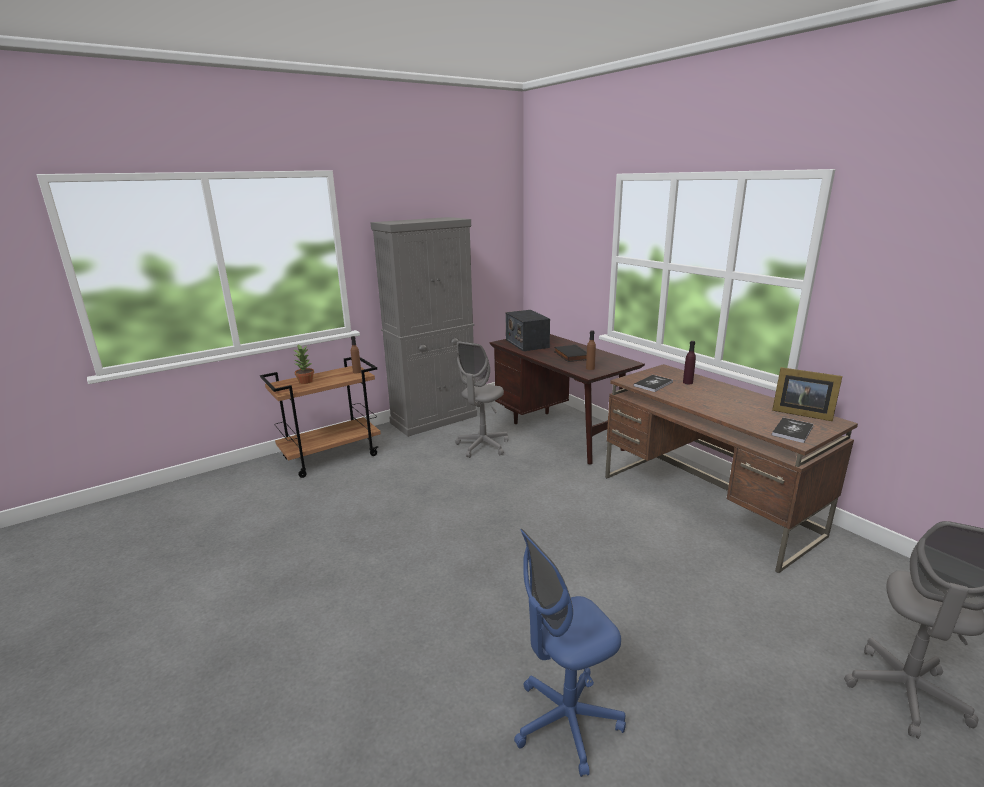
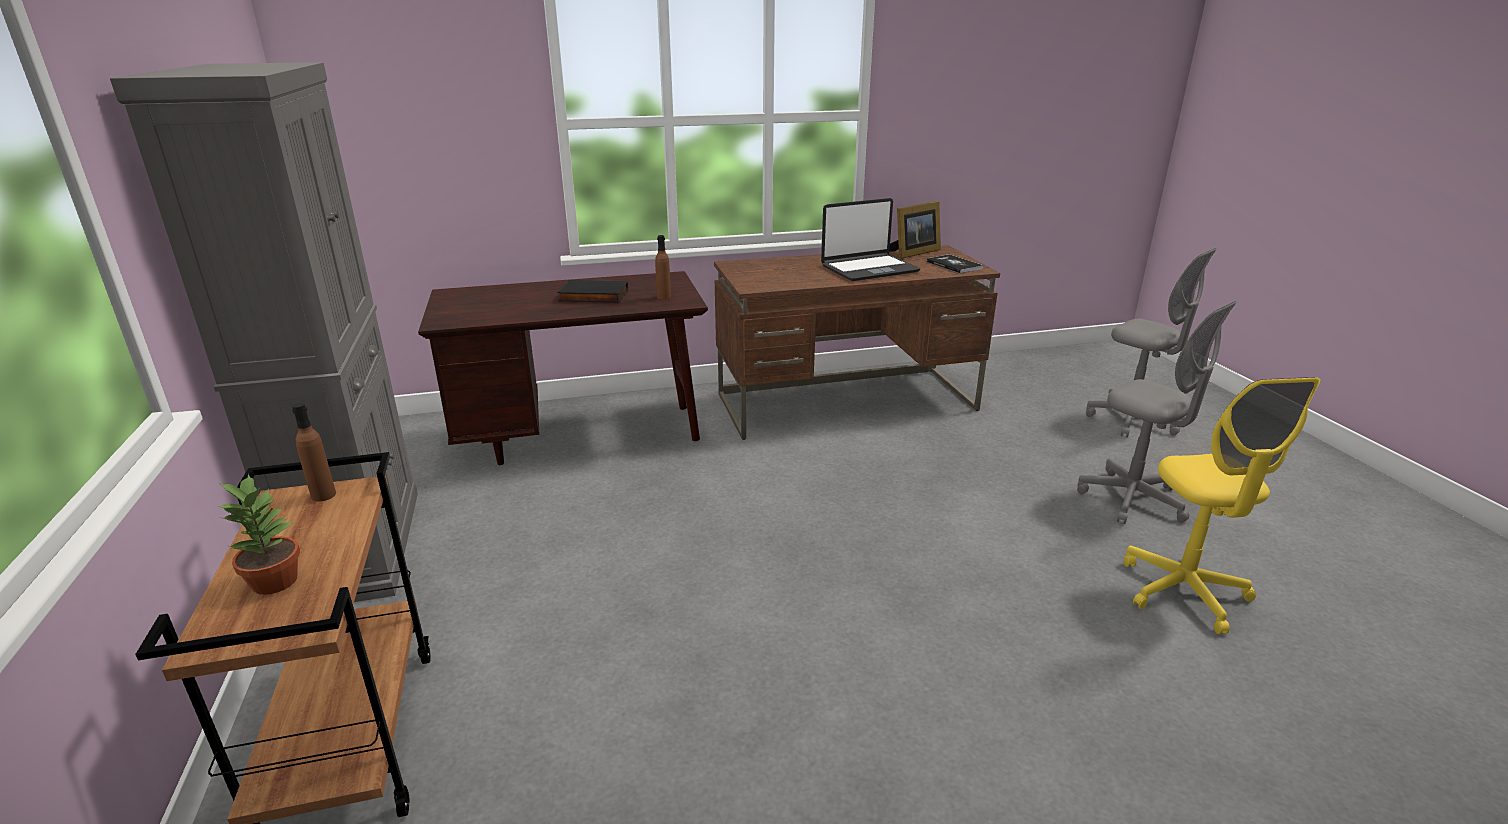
camera: 70 degrees left, 5 degrees up
grey office chair [455,341,508,458] -> grey office chair moved to [1077,301,1237,524]
radio [506,310,550,351] -> none
blue office chair [514,529,626,777] -> yellow office chair [1124,377,1320,634]
book [634,375,673,392] -> none
purple bottle [683,341,696,384] -> none
none -> laptop [821,198,920,281]

